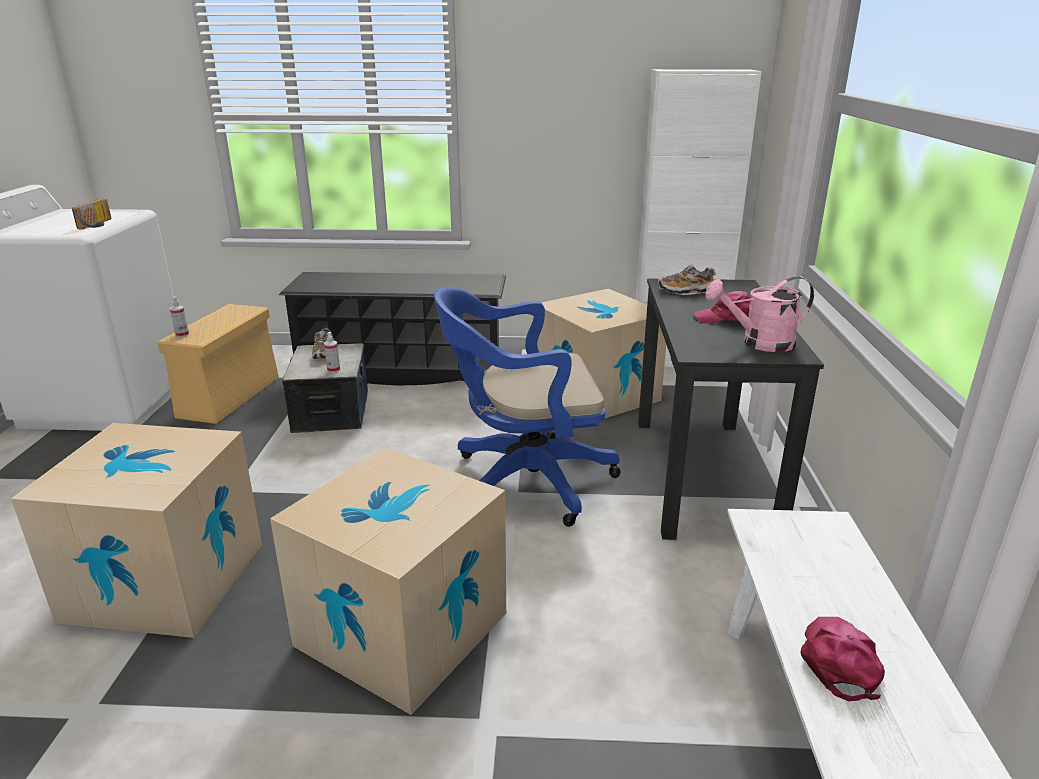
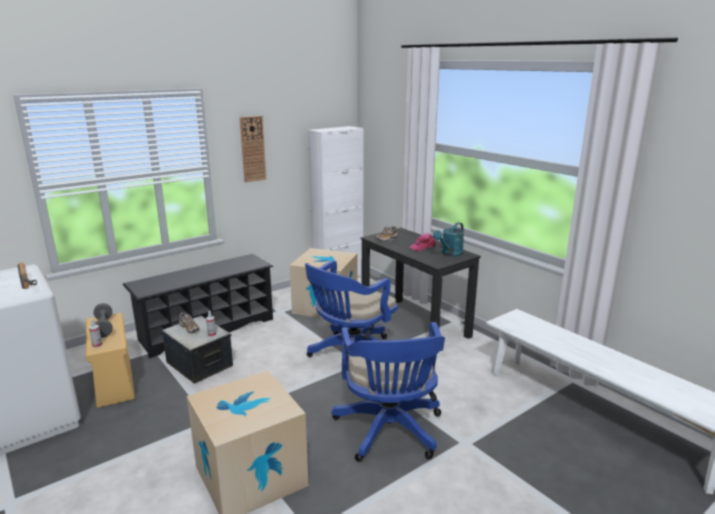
camera: 40 degrees left, 5 degrees down
cardboard box [270,447,506,715] -> blue office chair [332,322,445,462]
pink watering can [705,277,814,352] -> turquoise watering can [433,223,464,257]
pink cap [800,617,885,701] -> none
none -> grey dumbbell [94,303,112,338]
none -> wall clock [240,116,266,183]

